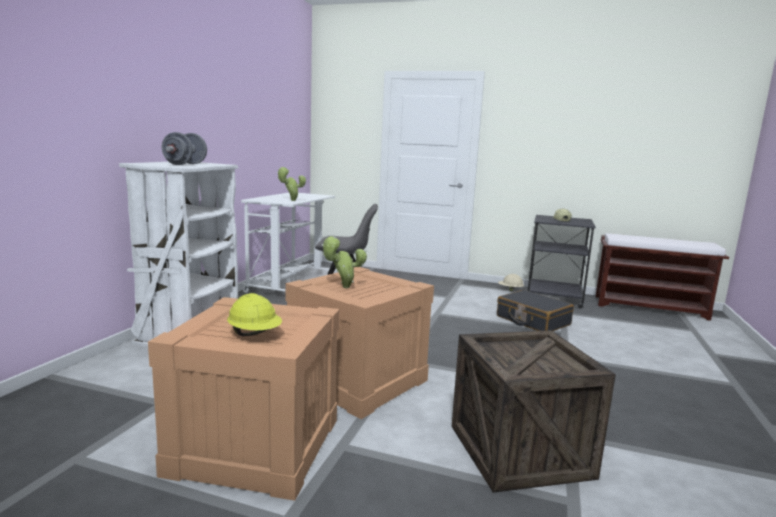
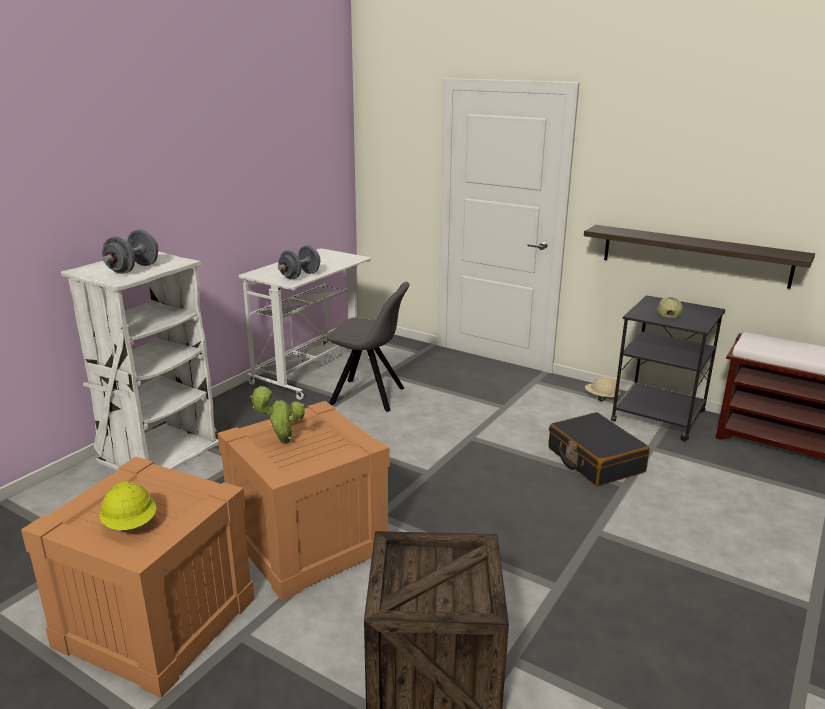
camera: 15 degrees right, 10 degrees up
potted plant [277,167,306,201] -> grey dumbbell [278,245,320,279]
none -> shelf [584,225,815,289]

